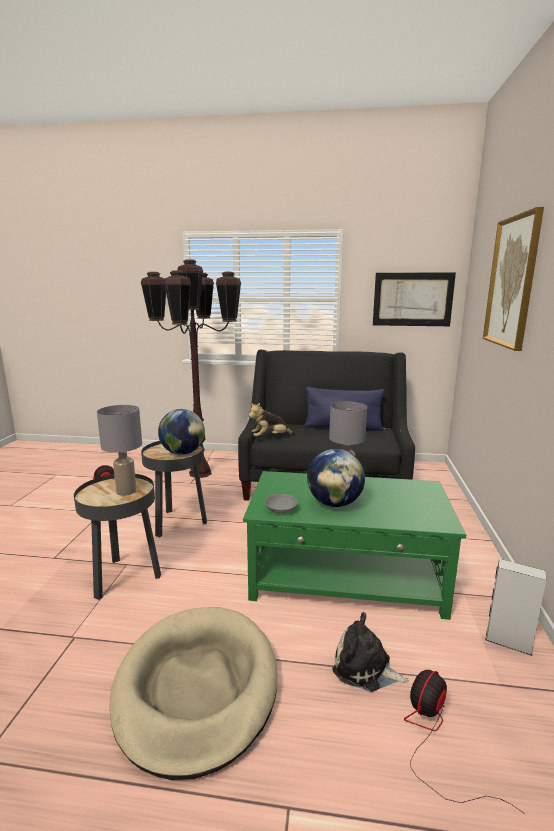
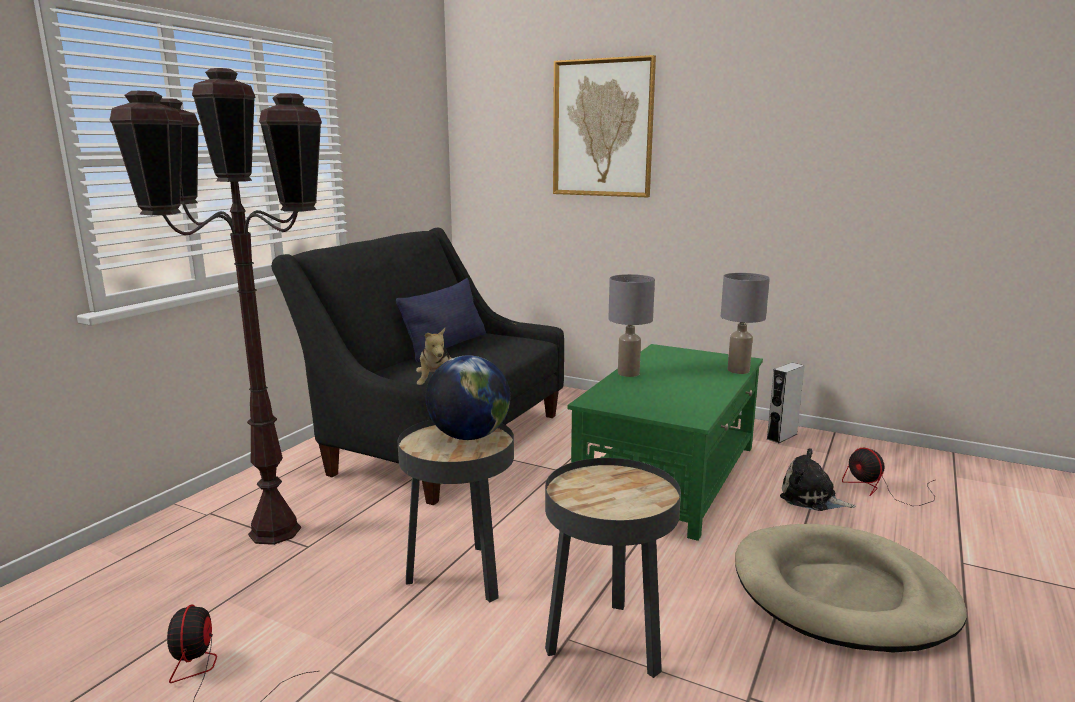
camera: 70 degrees left, 0 degrees up
grey table lamp [97,405,142,496] -> grey table lamp moved to [721,273,770,374]
grey bowl [264,494,298,514] -> none
globe [307,449,365,507] -> none
plush toy [333,612,409,692] -> plush toy turned 75 degrees clockwise [780,448,856,511]
picture [373,273,456,326] -> none

